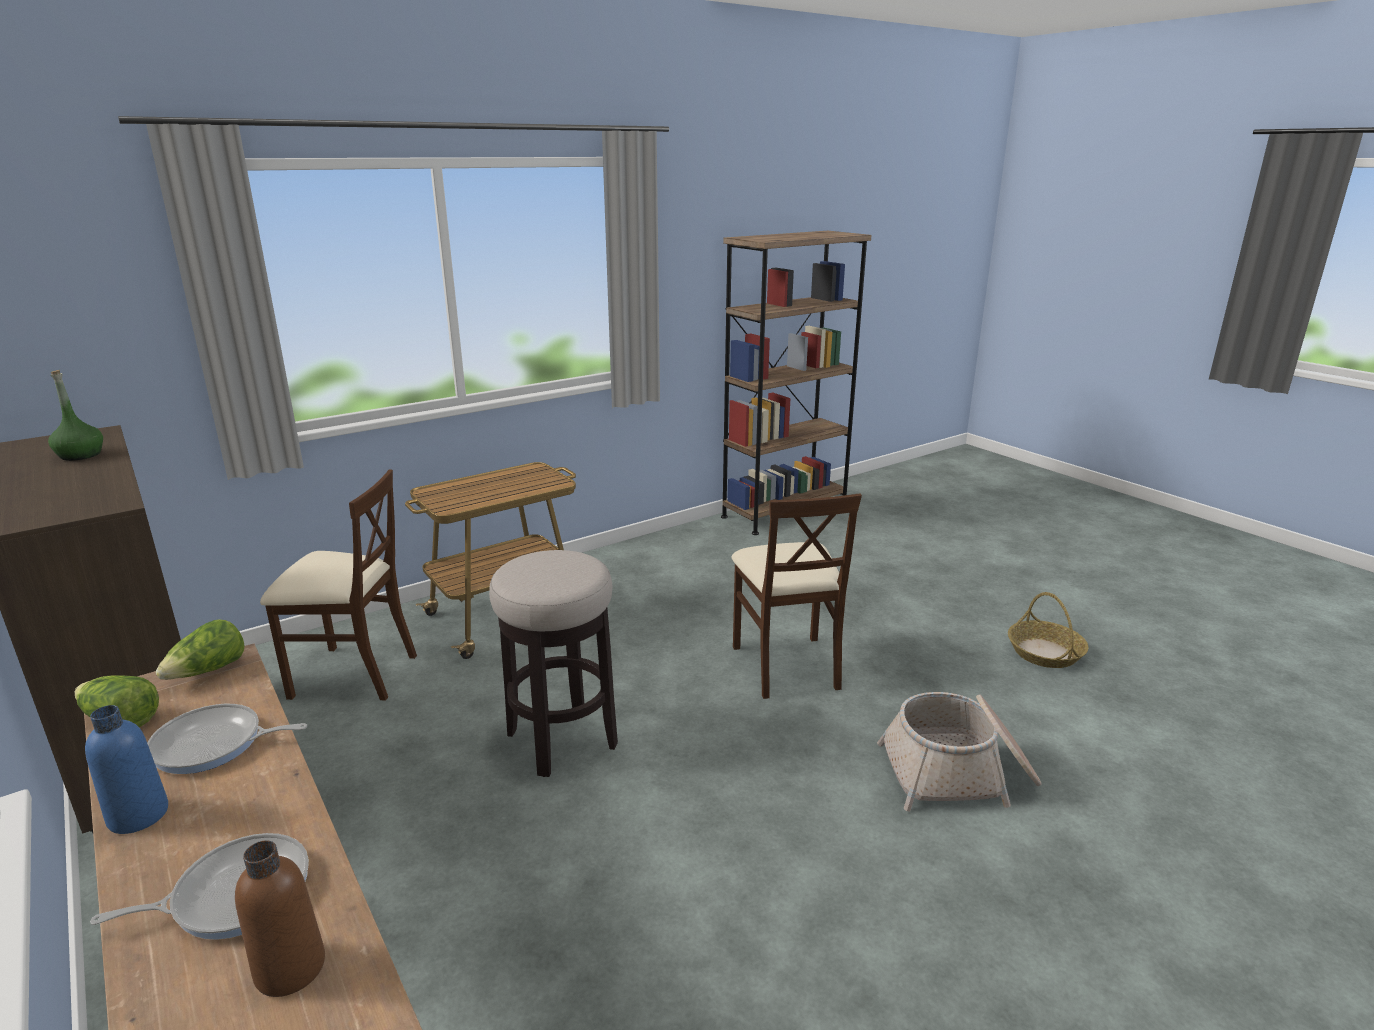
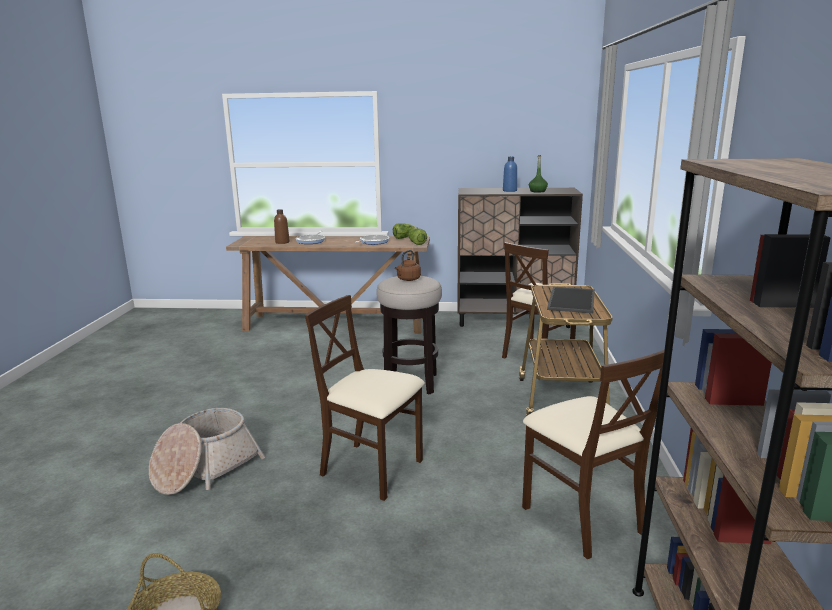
camera: 130 degrees right, 5 degrees down
blue bottle [85,705,168,834] -> blue bottle moved to [503,157,517,192]
none -> brown kettle [395,250,421,281]
none -> beige chair [522,349,673,559]
none -> tray [547,287,595,313]

